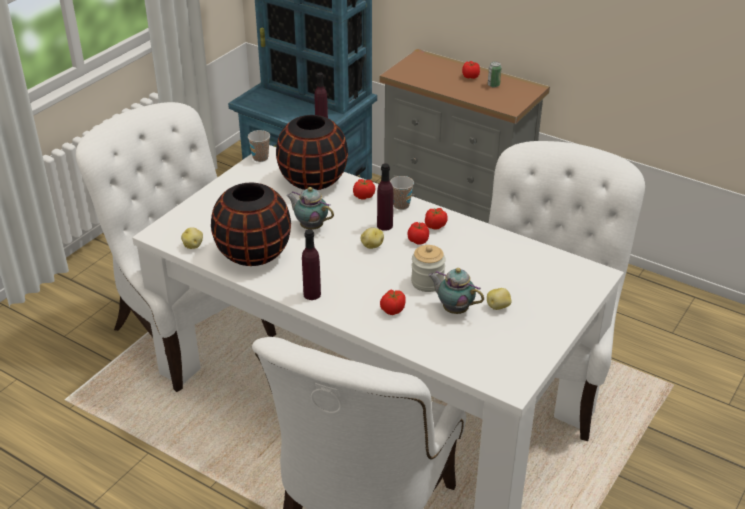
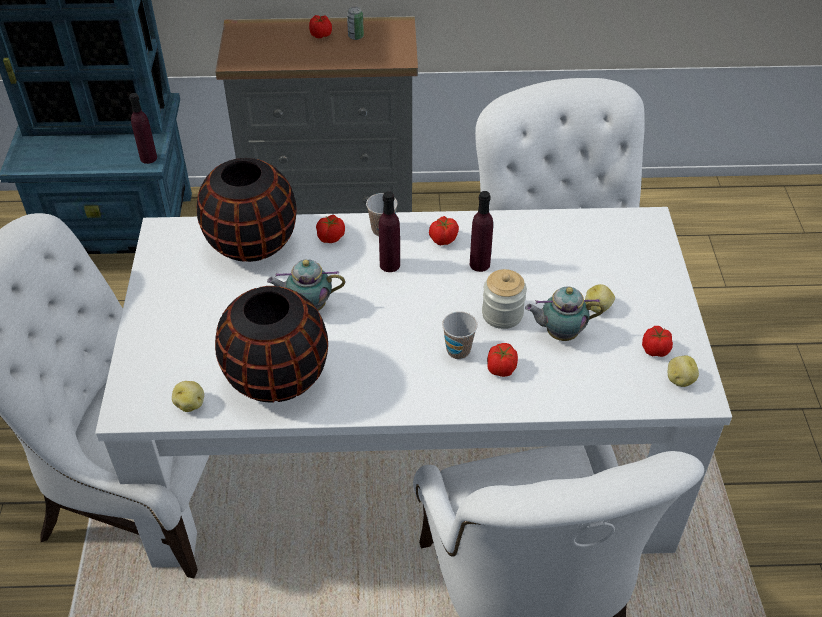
camera: 35 degrees left, 10 degrees up
cup [248,130,270,162] -> cup moved to [442,311,477,359]
purple bottle [302,229,321,300] -> purple bottle moved to [470,191,493,272]
potato [361,228,384,249] -> potato moved to [668,355,699,387]
tomato [407,222,429,244] -> tomato moved to [642,326,673,357]

